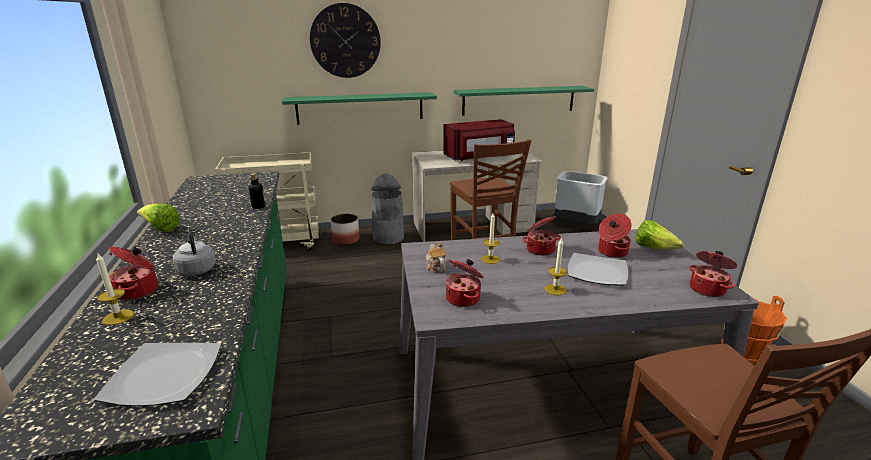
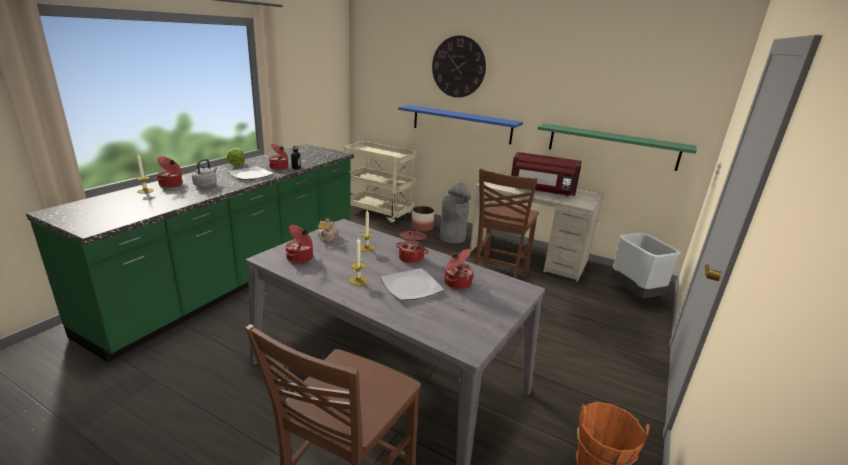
camera: 40 degrees right, 0 degrees up
plate [94,343,221,406] -> plate moved to [227,166,274,180]
green shelf [282,92,437,125] -> blue shelf [398,105,523,144]
lettuce [636,220,684,250] -> none
cooking pot [689,251,737,297] -> cooking pot moved to [269,143,288,170]

